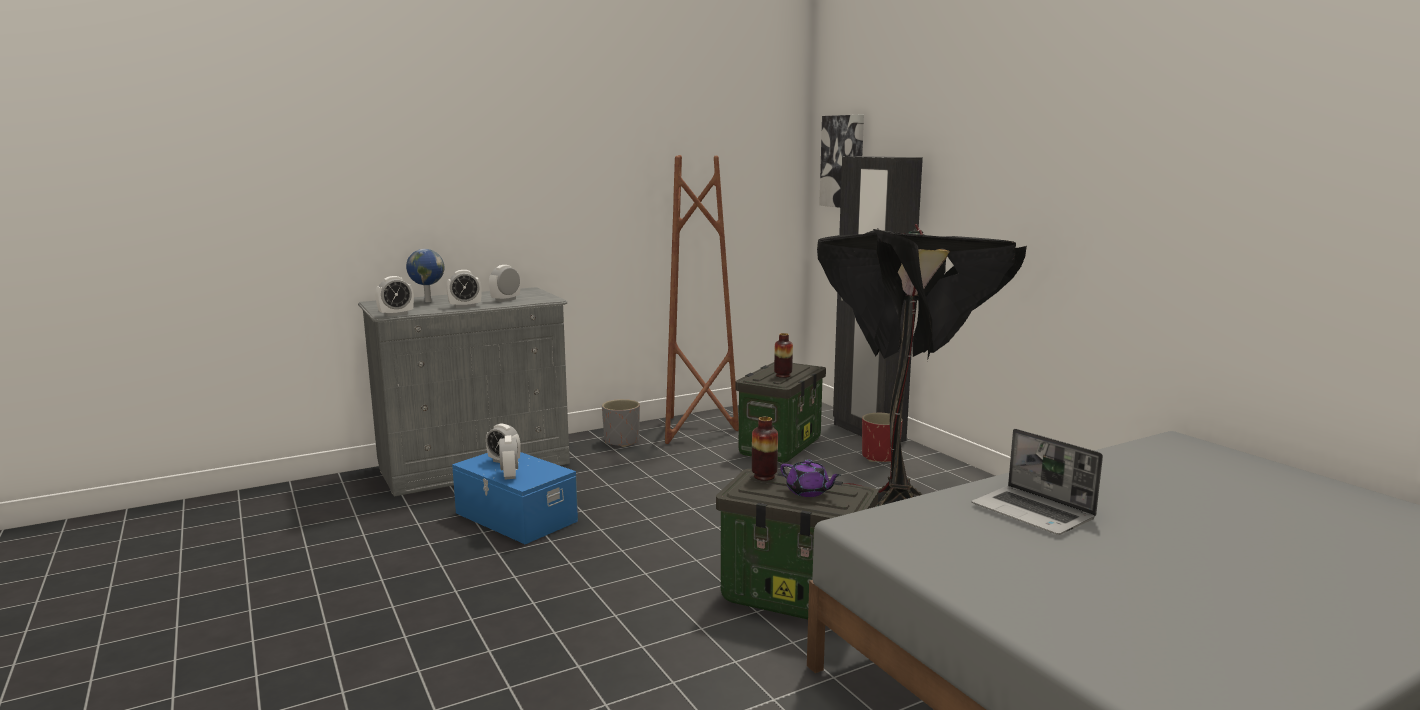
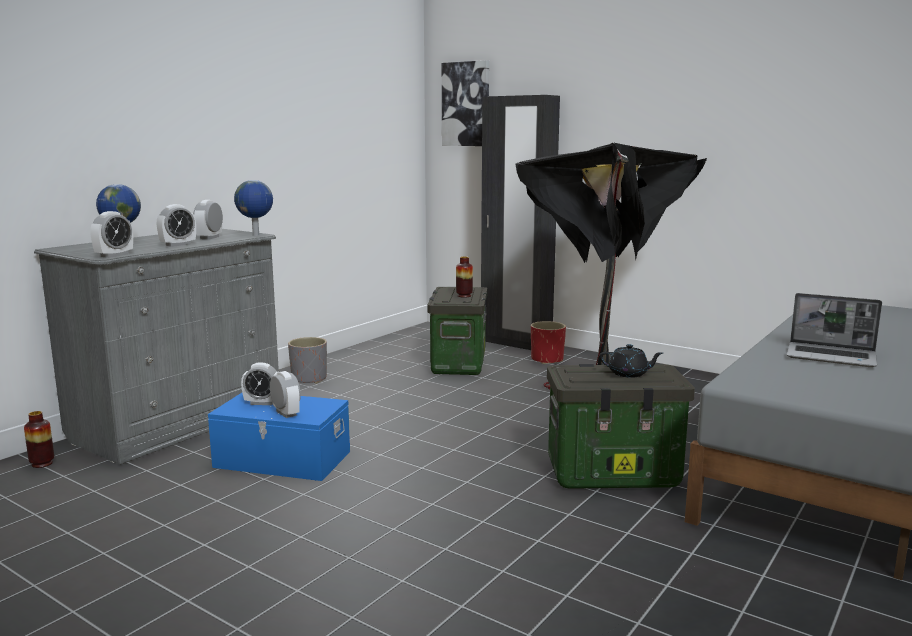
camera: 25 degrees left, 0 degrees up
brown clothes rack [665,155,739,444] -> none
vase [752,417,778,481] -> vase moved to [24,411,54,468]
purple teapot [780,459,841,497] -> black teapot [599,344,663,378]
none -> globe [234,180,273,236]

